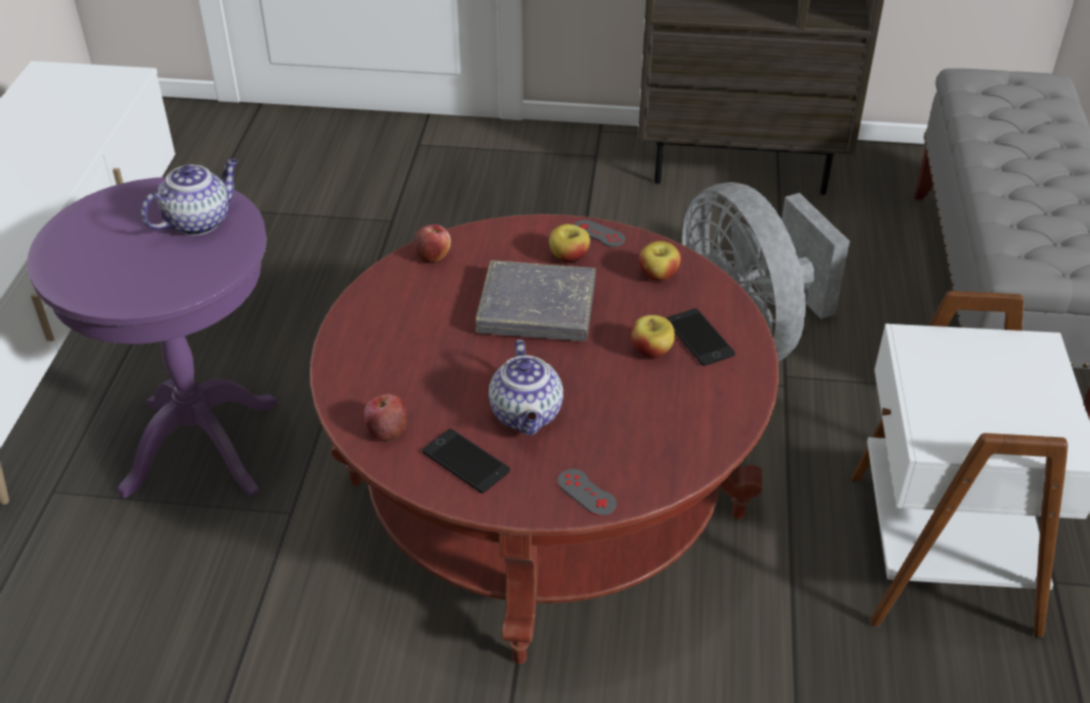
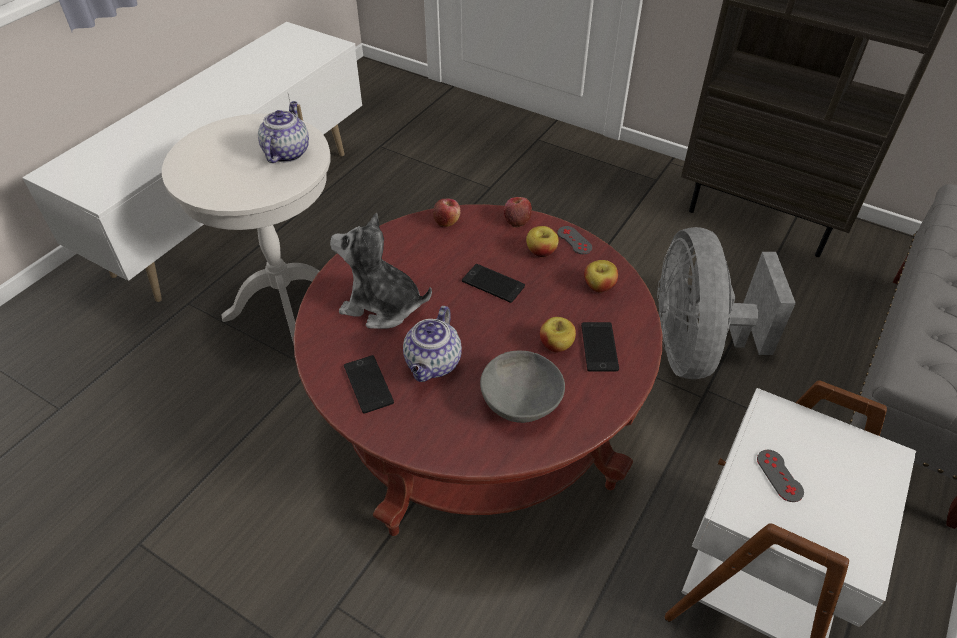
camera: 25 degrees right, 5 degrees up
purple side table [27,177,278,498] -> white side table [162,114,331,345]
teapot [141,159,238,236] -> teapot turned 60 degrees counterclockwise [258,101,309,163]
apple [364,394,408,443] -> apple moved to [504,197,532,228]
grey book [476,260,596,341] -> phone [462,264,525,303]
grey game controller [557,469,617,516] -> grey game controller moved to [757,450,804,502]
none -> plush toy [330,213,432,329]
none -> grey bowl [480,351,565,423]

